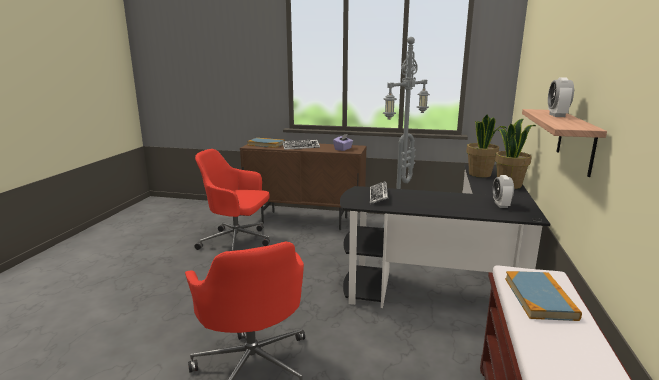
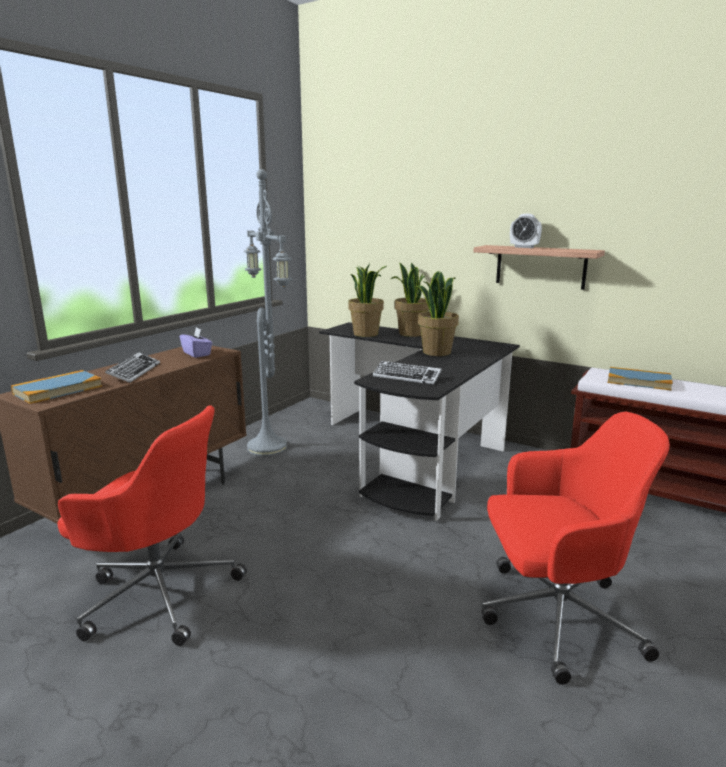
camera: 70 degrees left, 0 degrees up
red office chair [194,149,270,251] -> red office chair turned 105 degrees counterclockwise [58,405,247,646]
alarm clock [493,175,514,208] -> none
none -> potted plant [415,271,459,356]

